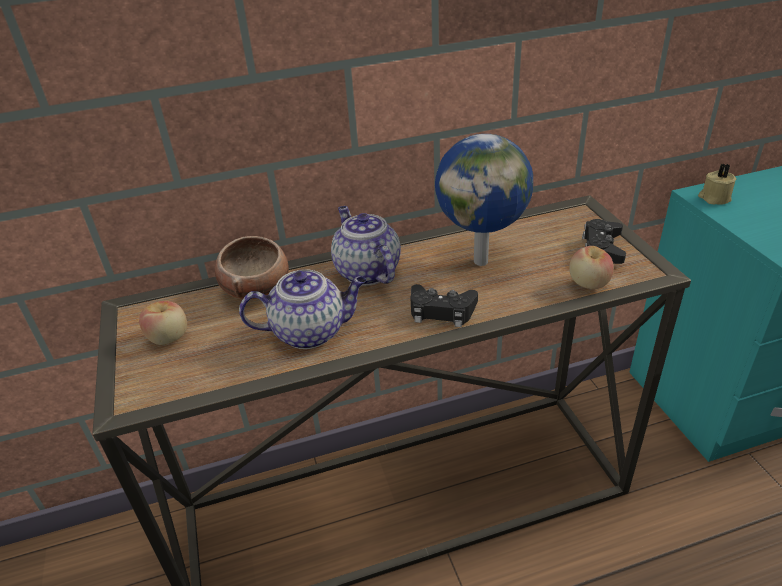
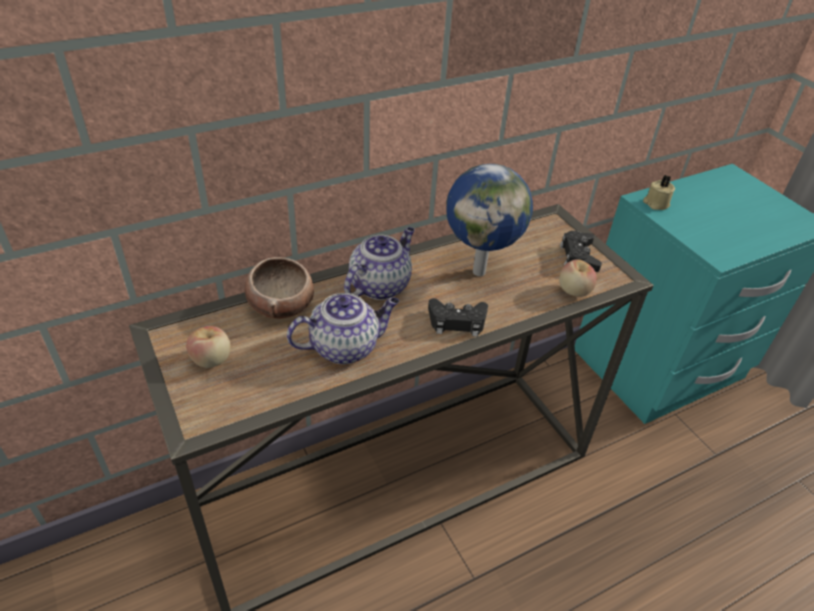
camera: 15 degrees left, 5 degrees up
teapot [331,206,401,286] -> teapot turned 75 degrees clockwise [344,227,415,300]

